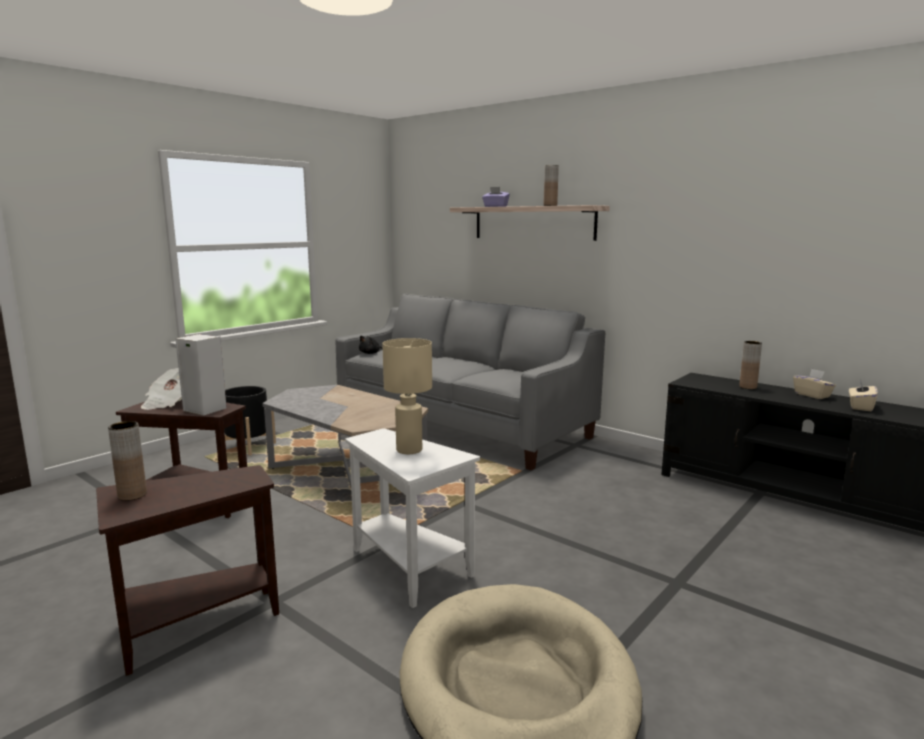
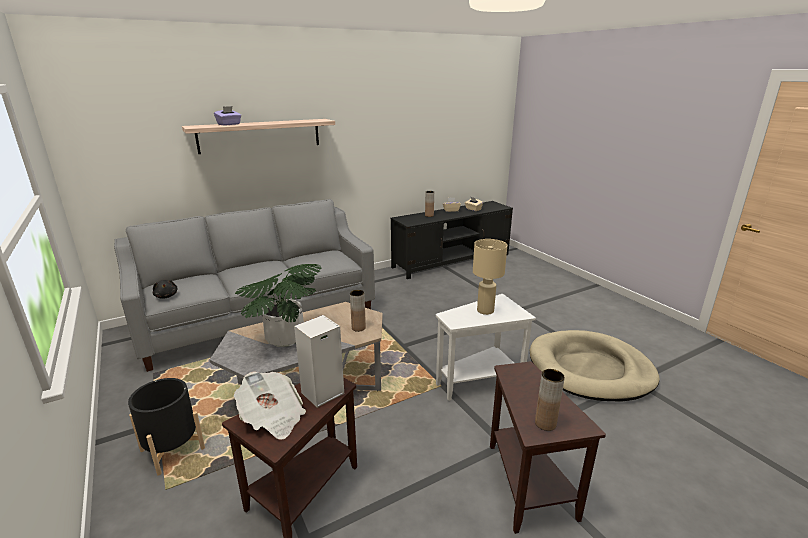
camera: 70 degrees left, 10 degrees up
brown vase [544,165,559,206] -> brown vase moved to [350,290,366,332]
none -> potted plant [235,264,321,347]

